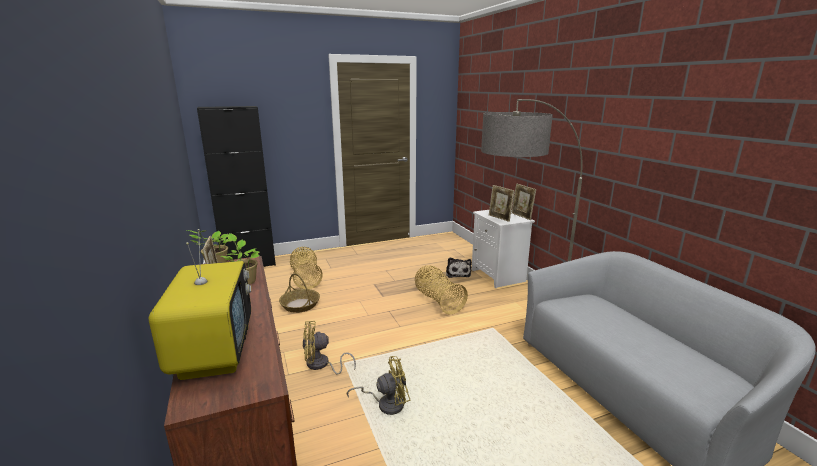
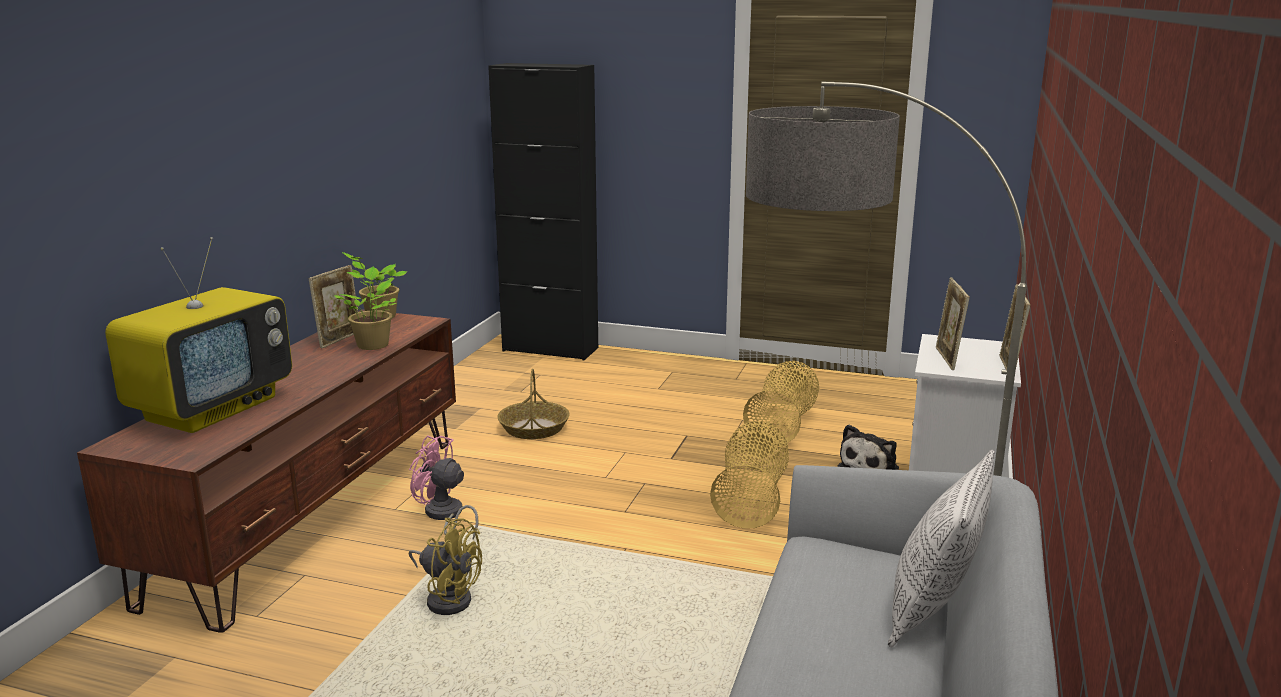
camera: 40 degrees right, 0 degrees up
basket [290,247,323,289] -> basket moved to [743,361,819,446]
yellow fan [303,321,356,374] -> pink fan [409,435,478,540]
none -> pillow [888,449,995,648]

